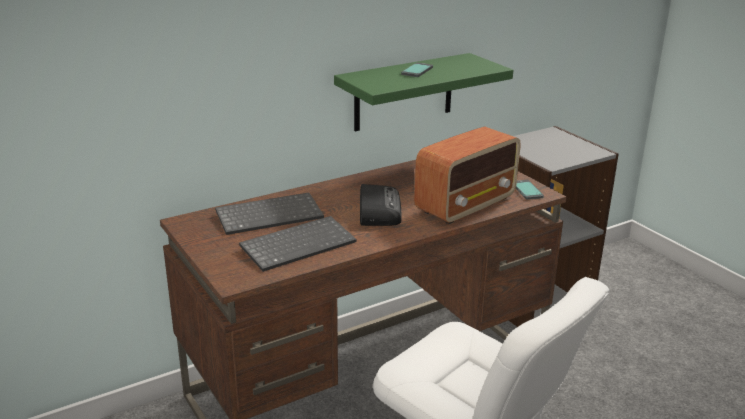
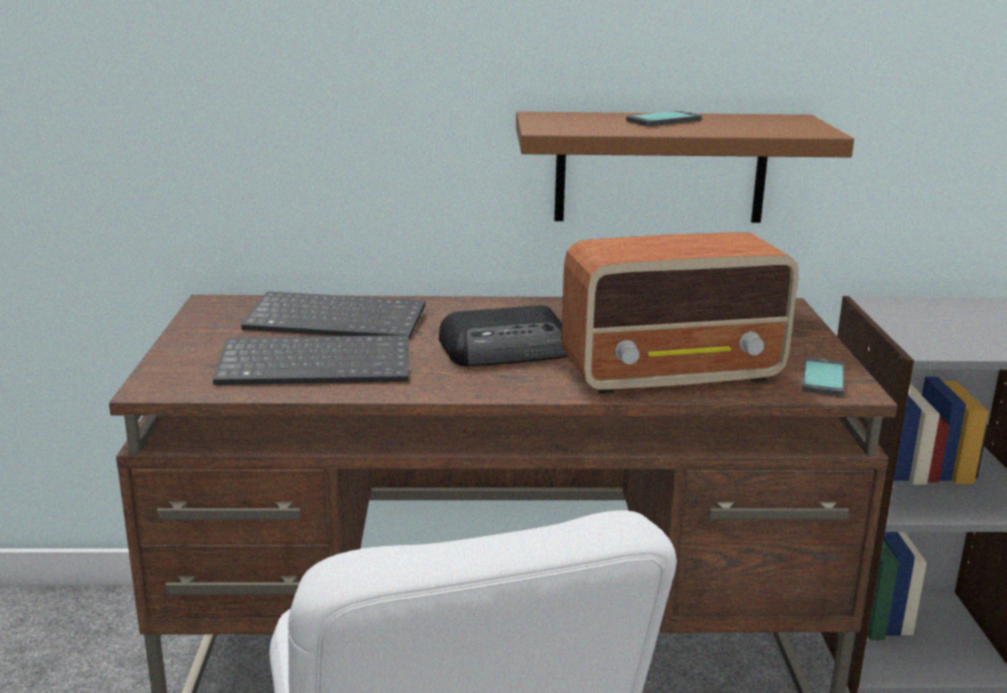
camera: 30 degrees right, 5 degrees down
green shelf [334,53,513,131] -> brown shelf [516,111,854,223]
radio [360,184,401,226] -> radio turned 45 degrees clockwise [439,305,568,366]

